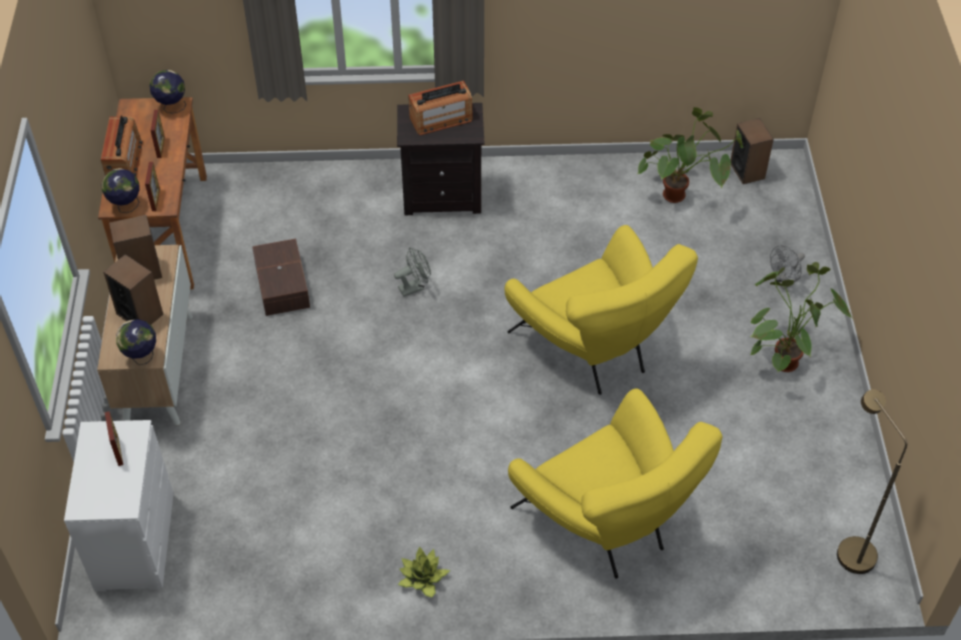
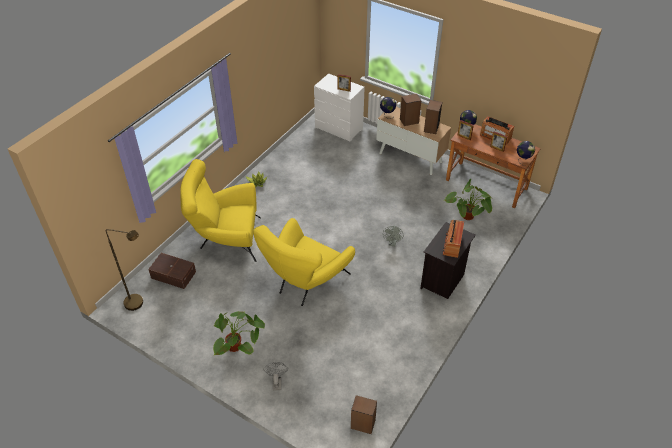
camera: 125 degrees right, 5 degrees down
brown storage box [252,239,310,316] -> brown storage box moved to [148,253,196,289]
yellow armchair [505,225,698,395] -> yellow armchair turned 60 degrees counterclockwise [253,218,355,306]
potted plant [638,107,743,203] -> potted plant moved to [444,179,492,220]

